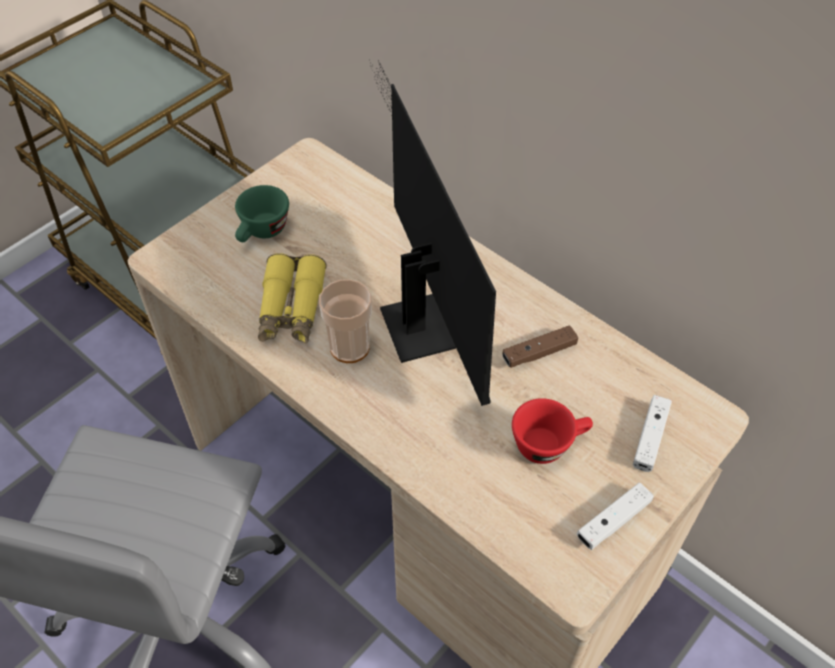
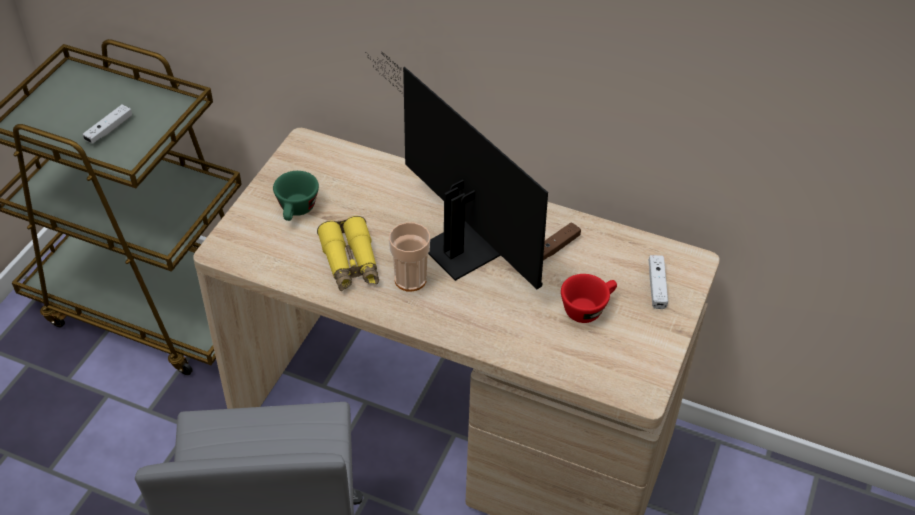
camera: 20 degrees left, 5 degrees down
white game controller [577,483,654,550] -> white game controller moved to [82,105,132,144]

